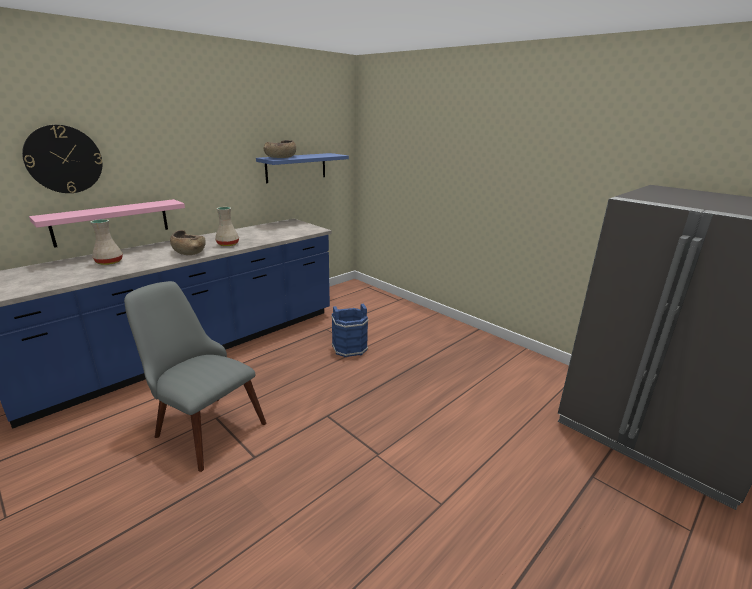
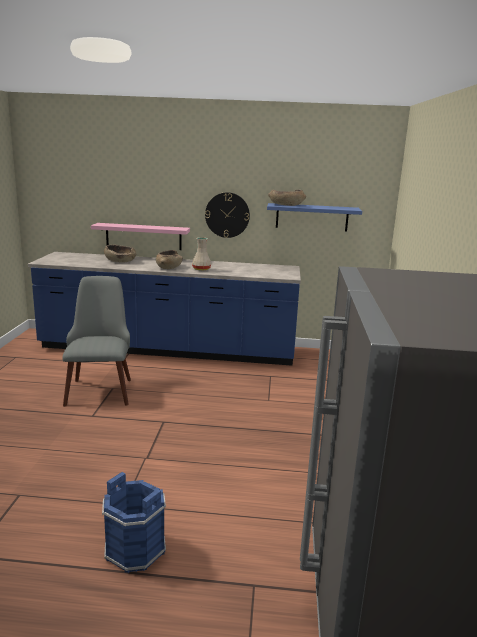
camera: 50 degrees right, 5 degrees down
wall clock [22,125,102,193] -> wall clock moved to [205,192,250,238]
beige vase [91,219,123,265] -> brown bowl [104,245,136,262]
blue bucket [331,304,369,357] -> blue bucket moved to [102,472,166,573]

